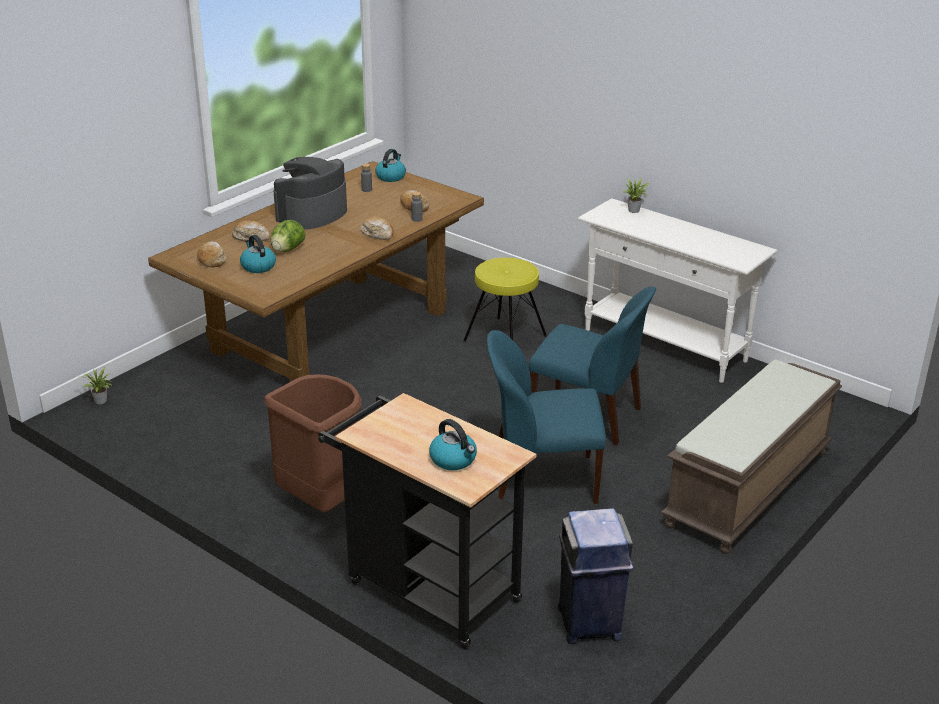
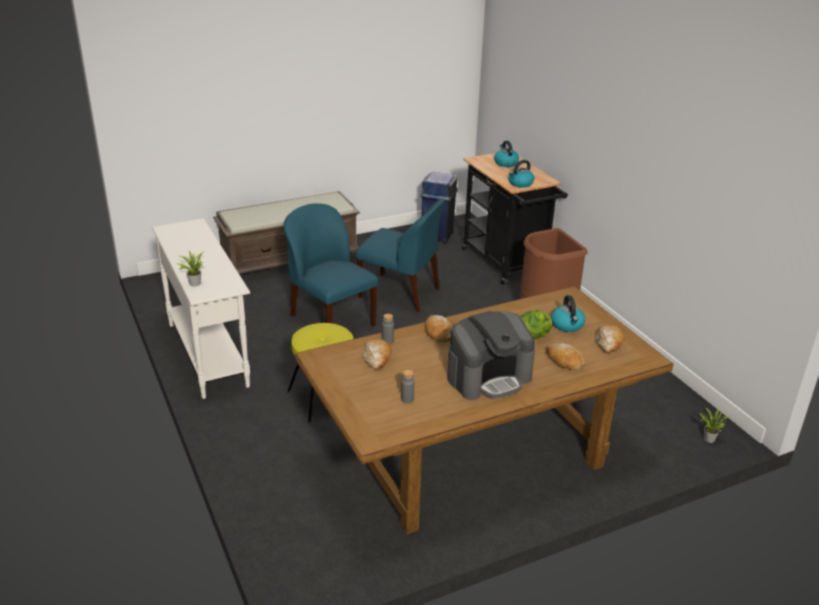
camera: 155 degrees left, 0 degrees up
kettle [375,149,406,182] -> kettle moved to [508,160,534,188]

